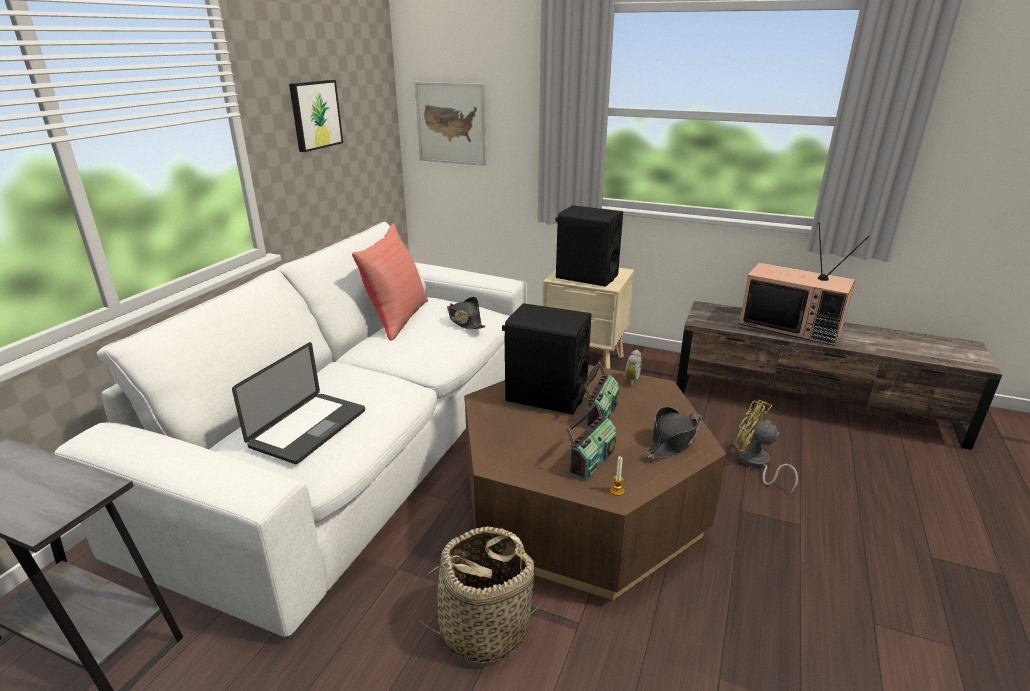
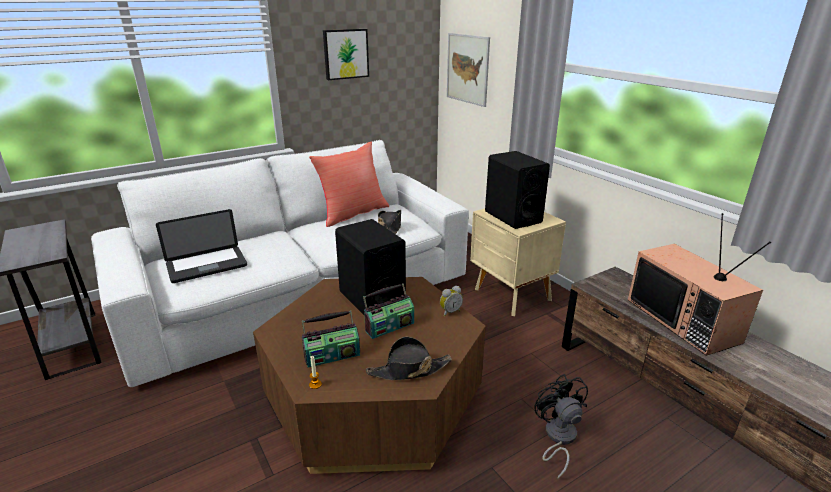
camera: 35 degrees right, 0 degrees up
basket [414,527,541,664] -> none
yellow fan [735,400,798,493] -> black fan [535,374,588,479]

